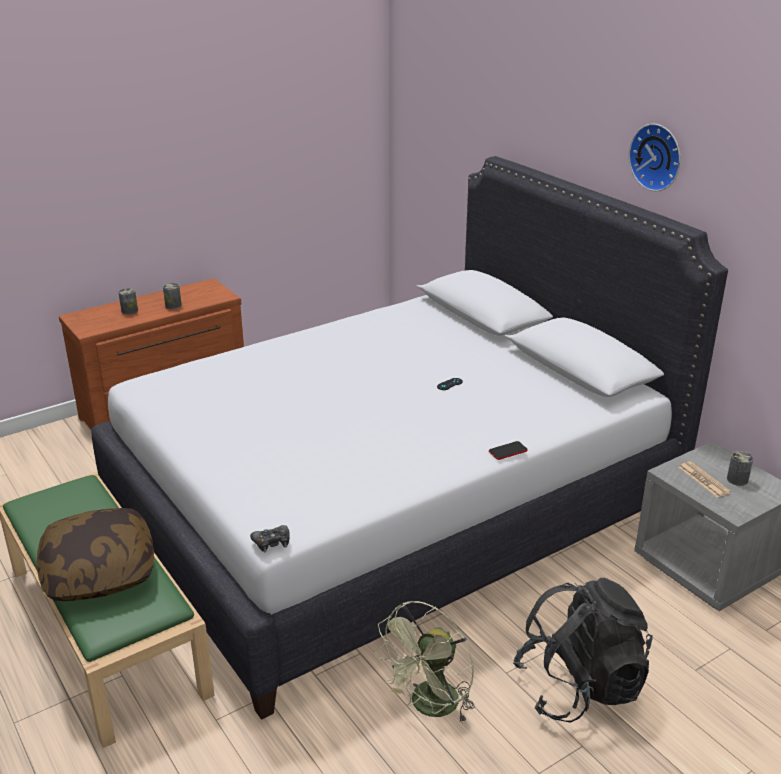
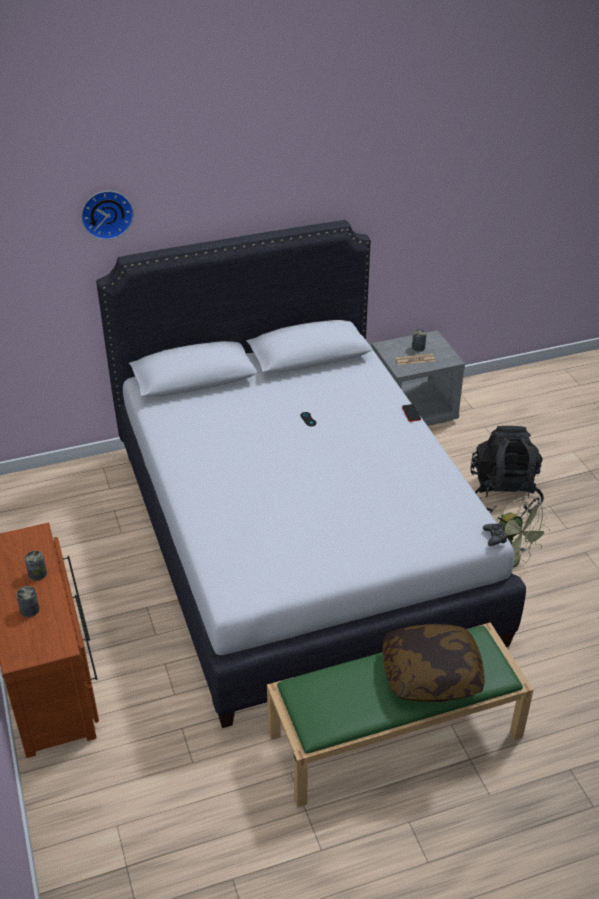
camera: 75 degrees left, 10 degrees up
wall clock [629,124,681,191] -> wall clock moved to [81,191,134,240]

